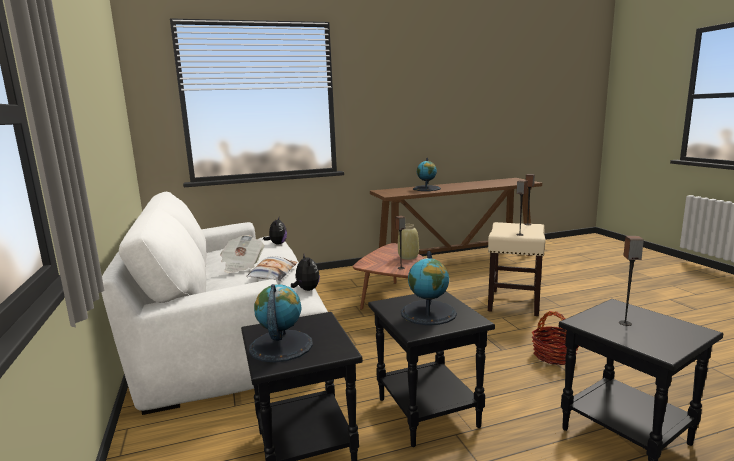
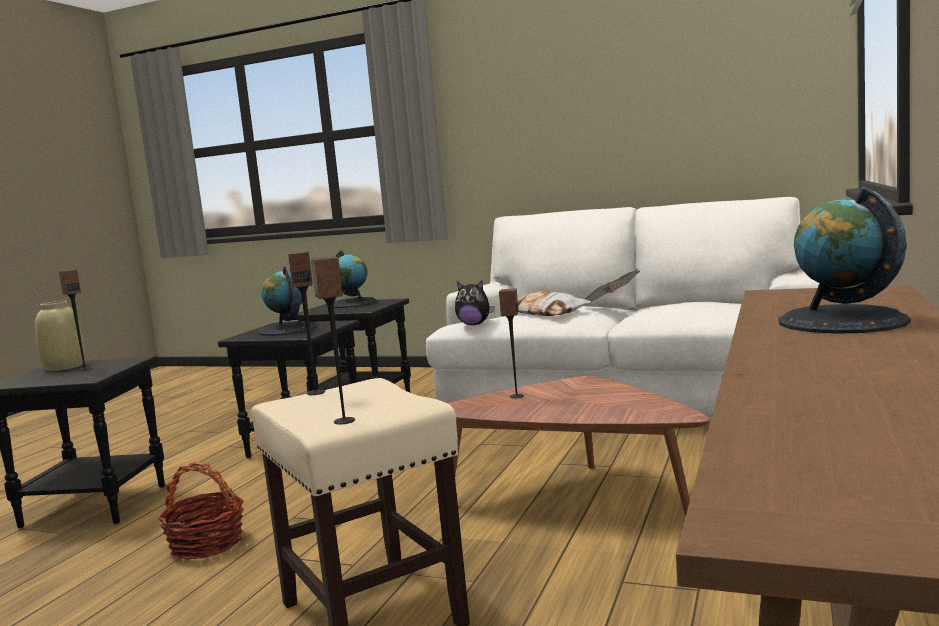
camera: 130 degrees right, 5 degrees down
plush toy [263,218,287,245] -> none
beige vase [398,224,419,260] -> beige vase moved to [35,301,86,371]

